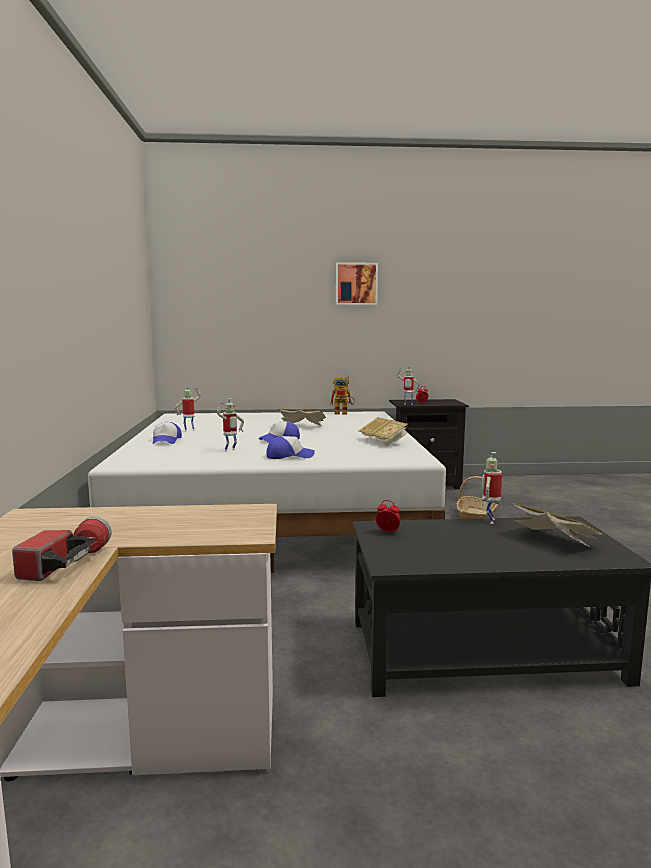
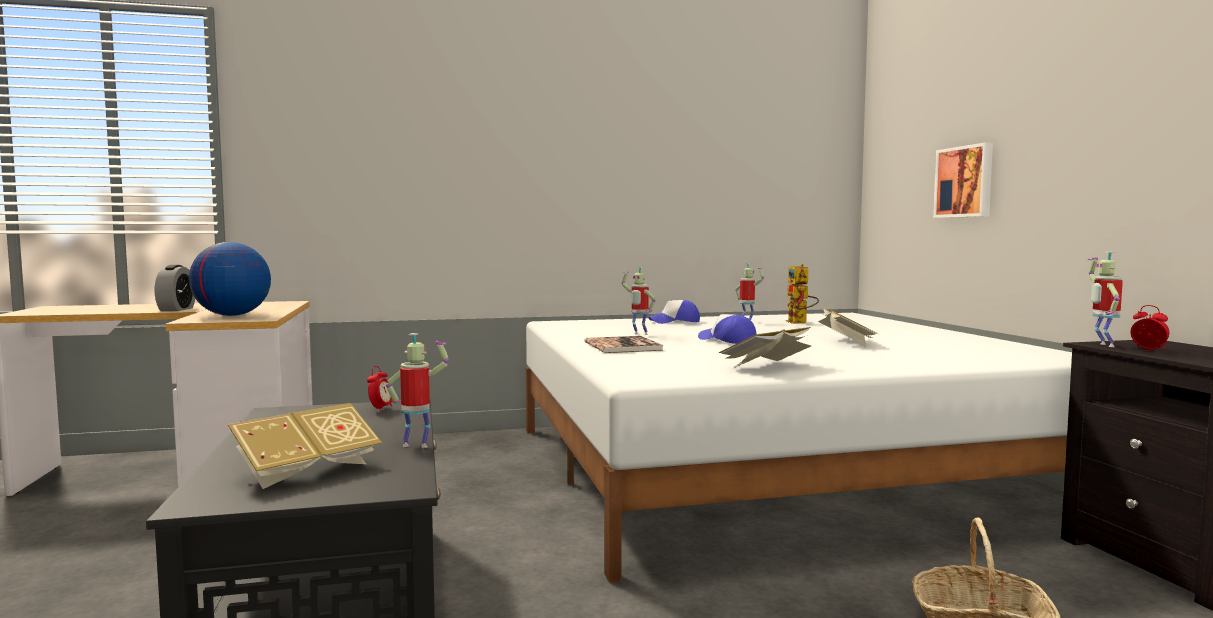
camera: 80 degrees right, 5 degrees down
flashlight [12,516,112,581] -> alarm clock [155,265,195,311]
cap [266,436,315,459] -> book [584,336,664,353]
toy robot [330,376,355,415] -> toy robot moved to [786,264,819,324]
picture [336,262,378,305] -> picture moved to [933,142,993,218]
none -> globe [189,242,271,316]

